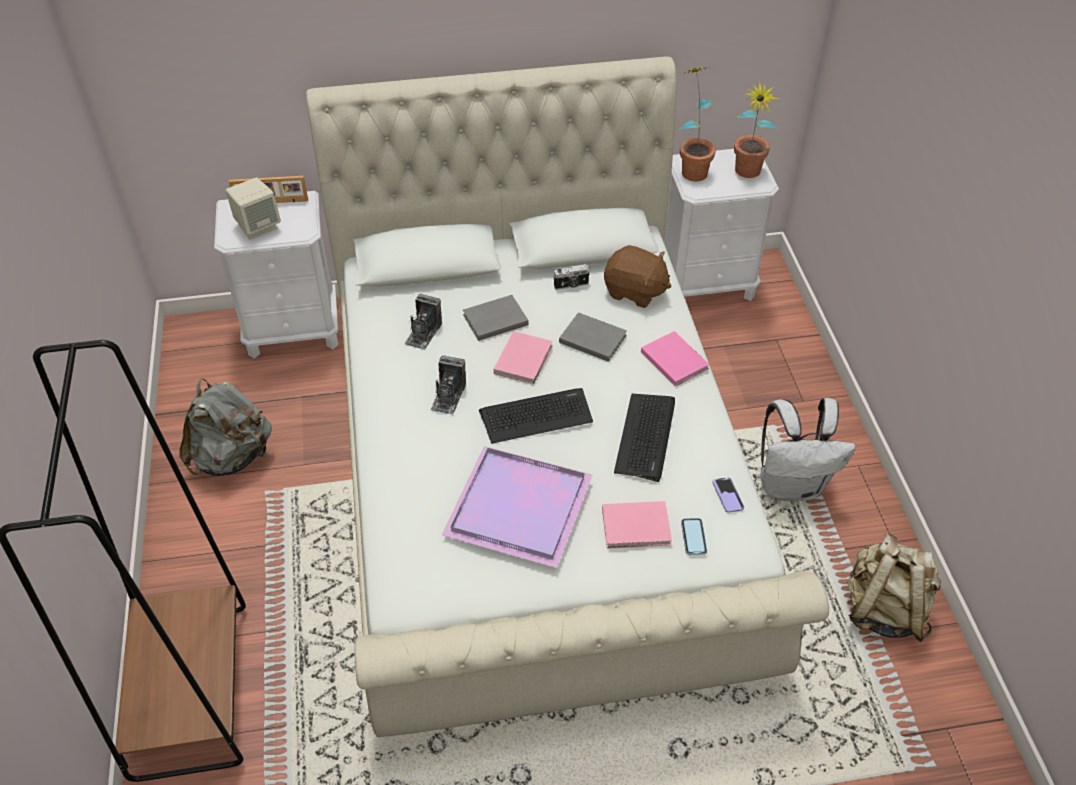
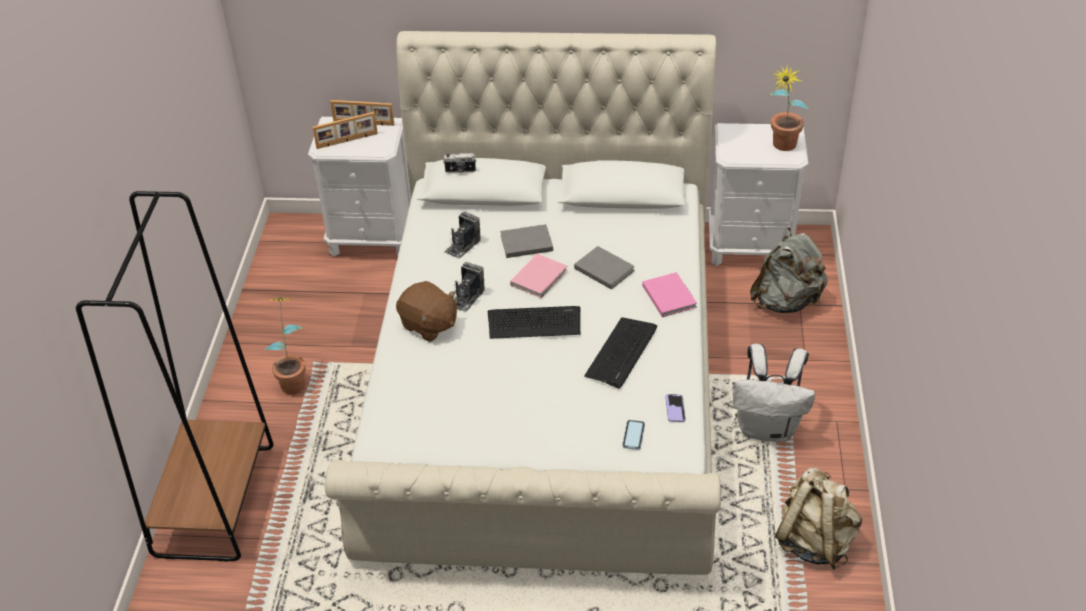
camera: 15 degrees right, 5 degrees down
grey backpack [179,379,272,476] -> grey backpack moved to [750,227,828,313]
beige speaker [226,177,281,240] -> picture frame [312,112,378,149]
purple tray [442,446,592,568] -> none
camera [553,264,590,290] -> camera moved to [443,153,476,173]
pink book [602,501,672,549] -> none
brown plush toy [604,245,671,308] -> brown plush toy moved to [396,281,457,342]
potted plant [678,67,716,181] -> potted plant moved to [264,297,306,395]

